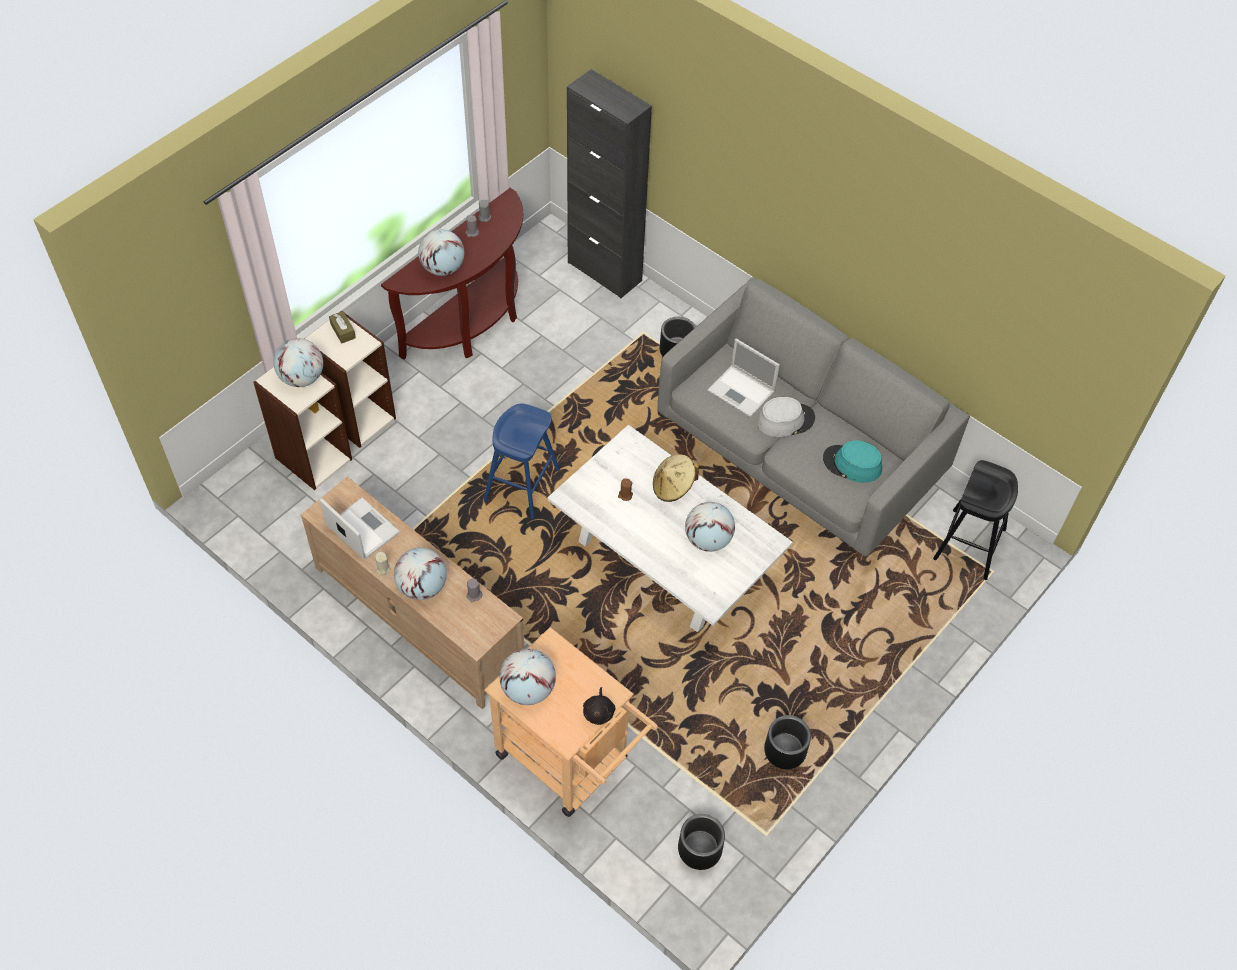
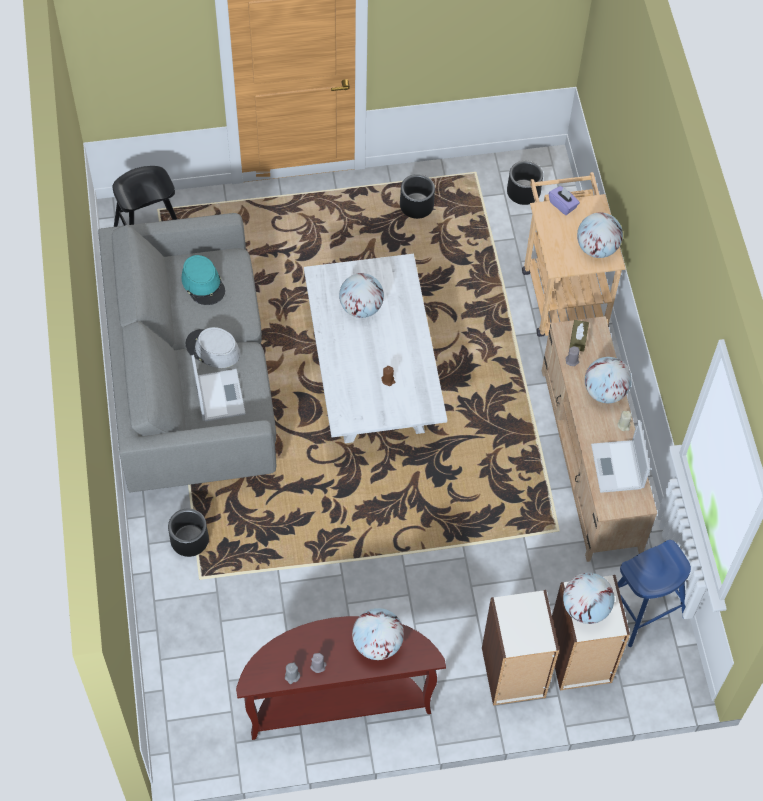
camera: 140 degrees left, 5 degrees up
brown tissue box [329,311,356,344] -> brown tissue box moved to [569,320,589,352]
blue stool [484,403,560,519] -> blue stool moved to [617,540,691,647]
black cabinet [567,69,652,298] -> none
black plush toy [583,687,615,725] -> purple tissue box [548,186,580,215]
beige hat [653,454,699,502] -> none

